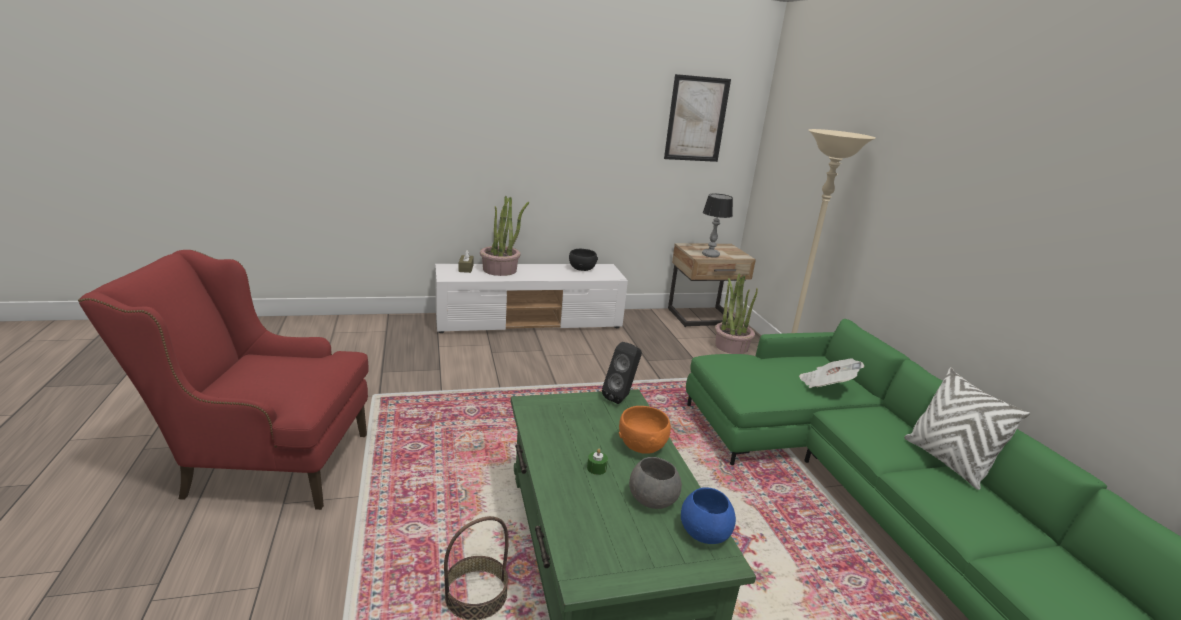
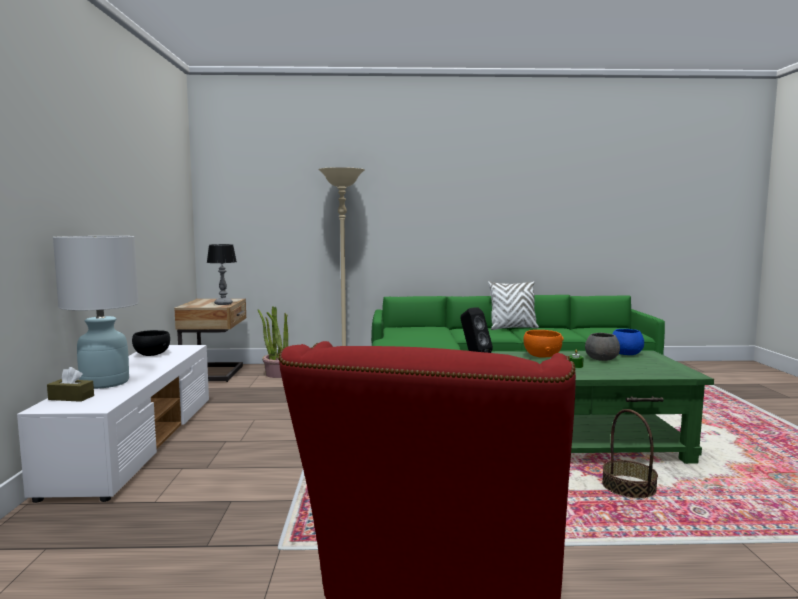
camera: 75 degrees left, 15 degrees down
potted plant [480,196,529,276] -> white table lamp [53,236,139,389]
picture [664,74,731,162] -> none
newspaper [799,359,864,388] -> none

